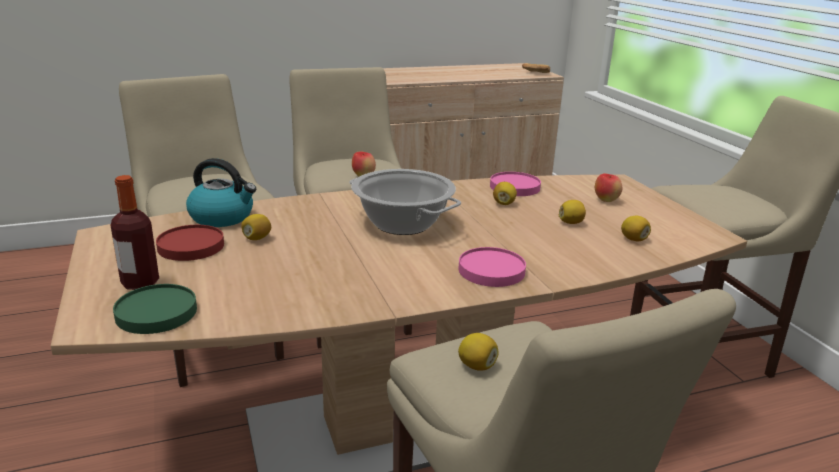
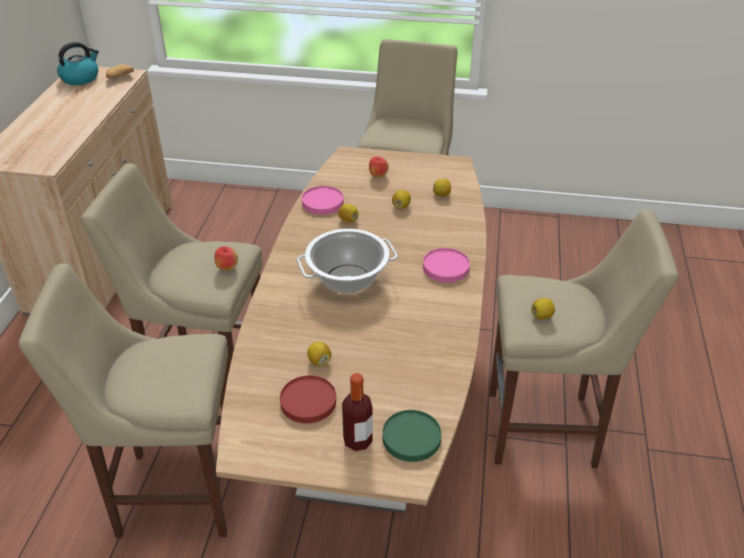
camera: 60 degrees left, 15 degrees up
kettle [186,158,256,227] -> kettle moved to [57,42,99,85]

